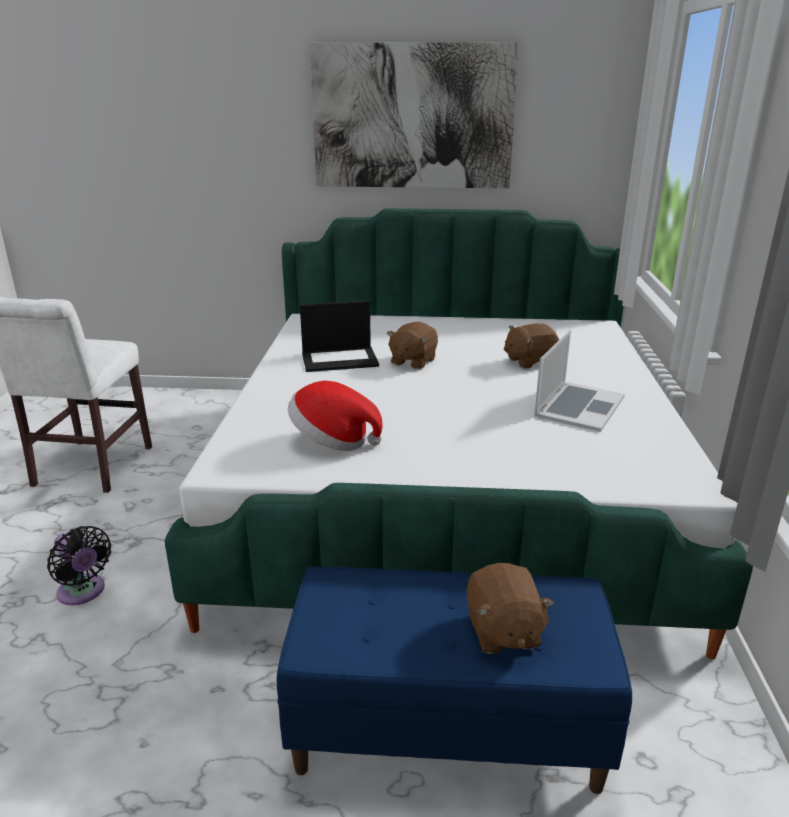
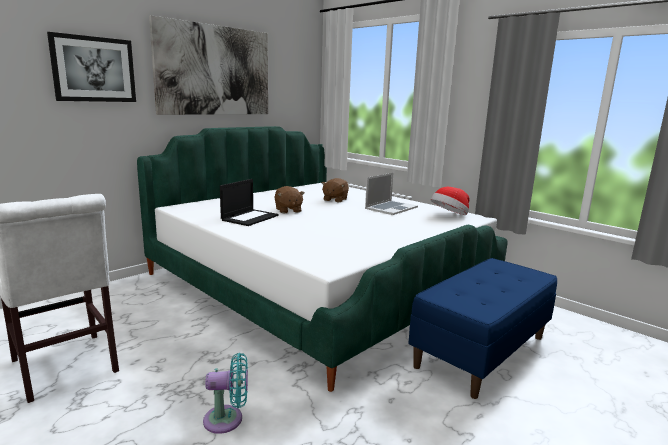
camera: 50 degrees left, 10 degrees down
black fan [47,526,111,605] -> turquoise fan [203,353,248,434]
hat [288,381,383,451] -> hat moved to [431,187,470,215]
brown plush toy [466,563,554,654] -> none
laptop [534,330,625,432] -> laptop turned 60 degrees clockwise [365,173,418,215]
none -> picture [47,32,136,102]

